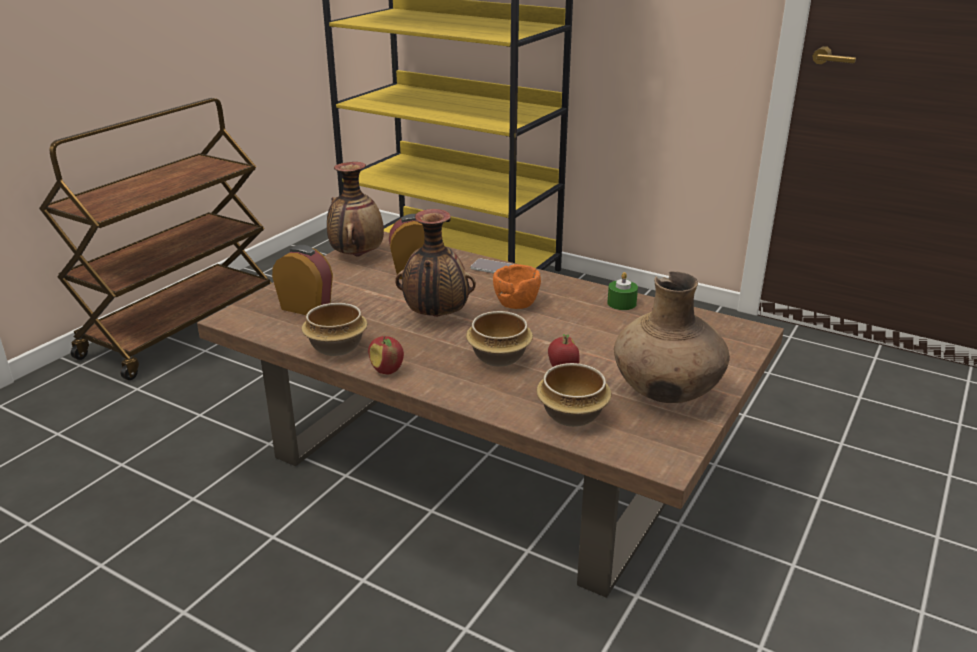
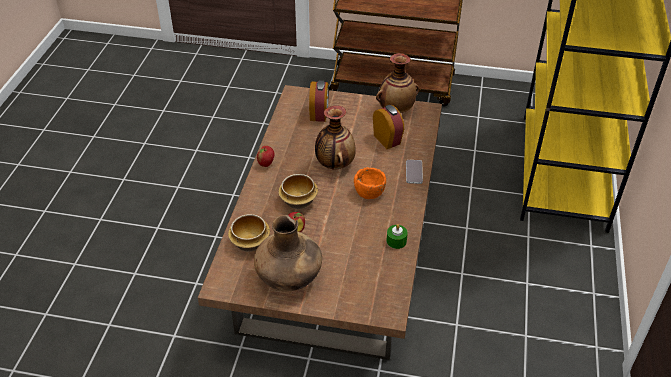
camera: 70 degrees right, 15 degrees up
bowl [301,303,368,356] -> none

